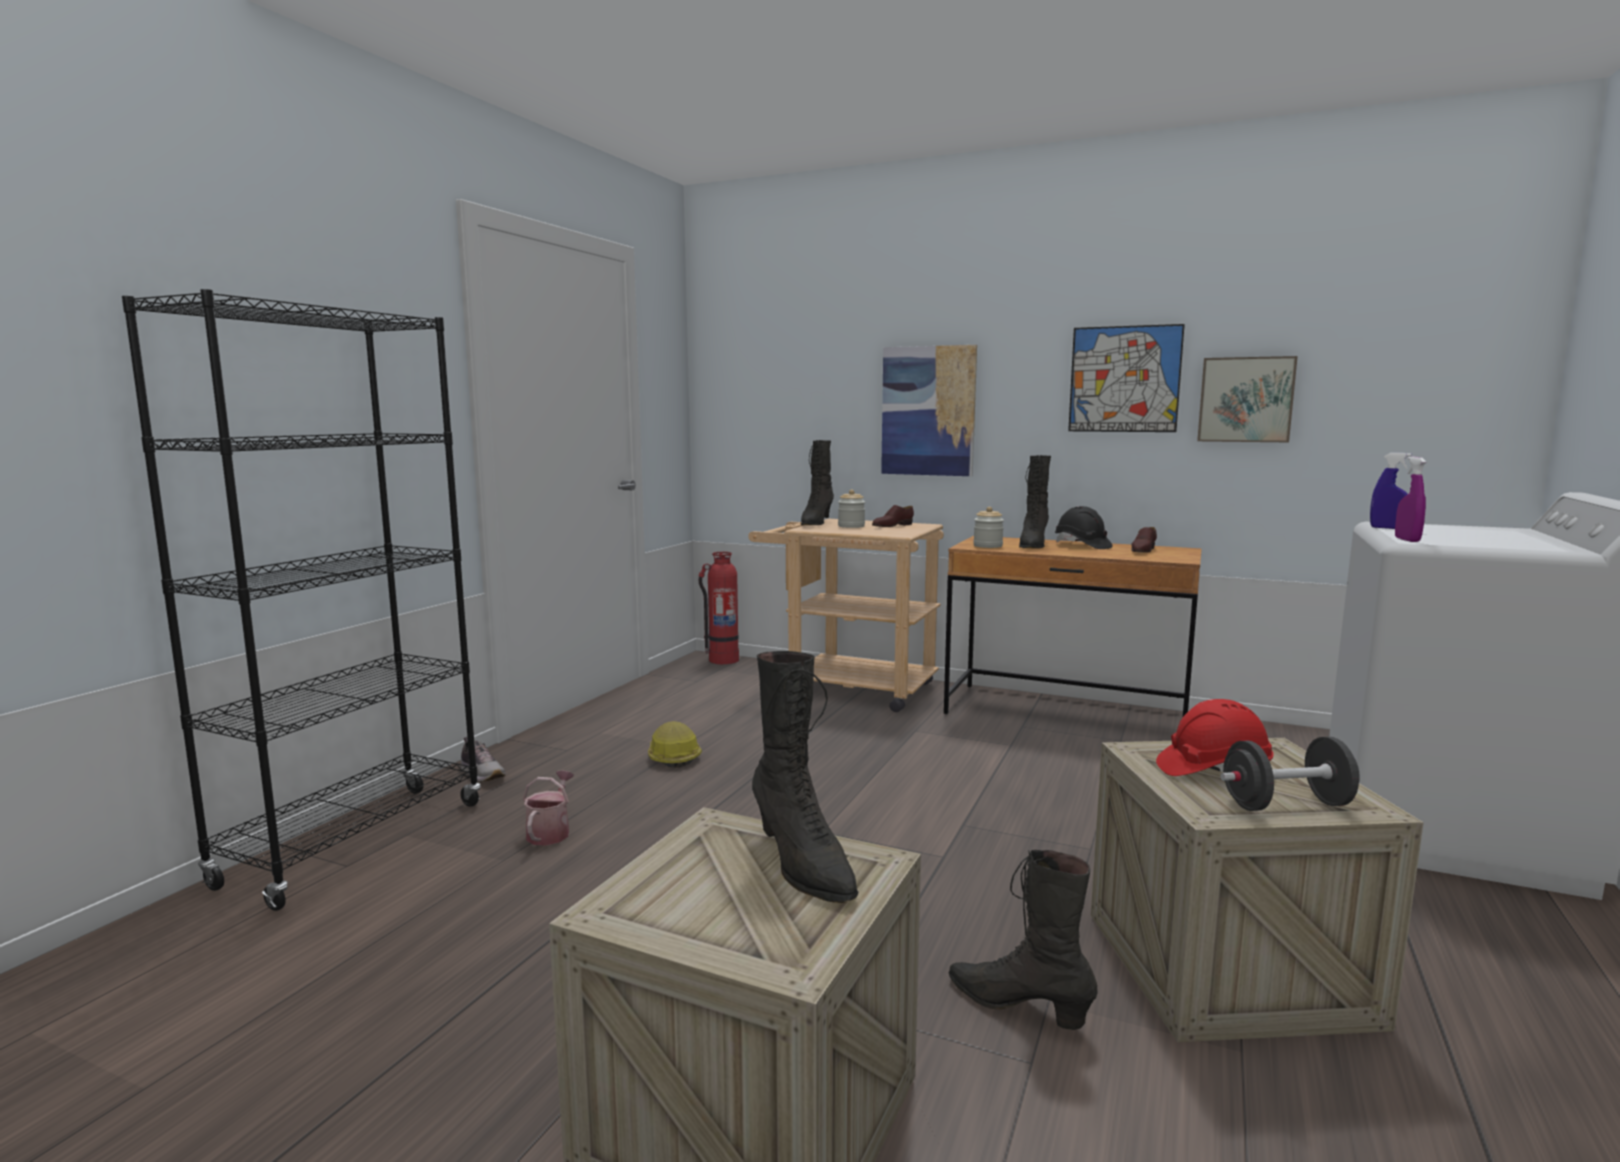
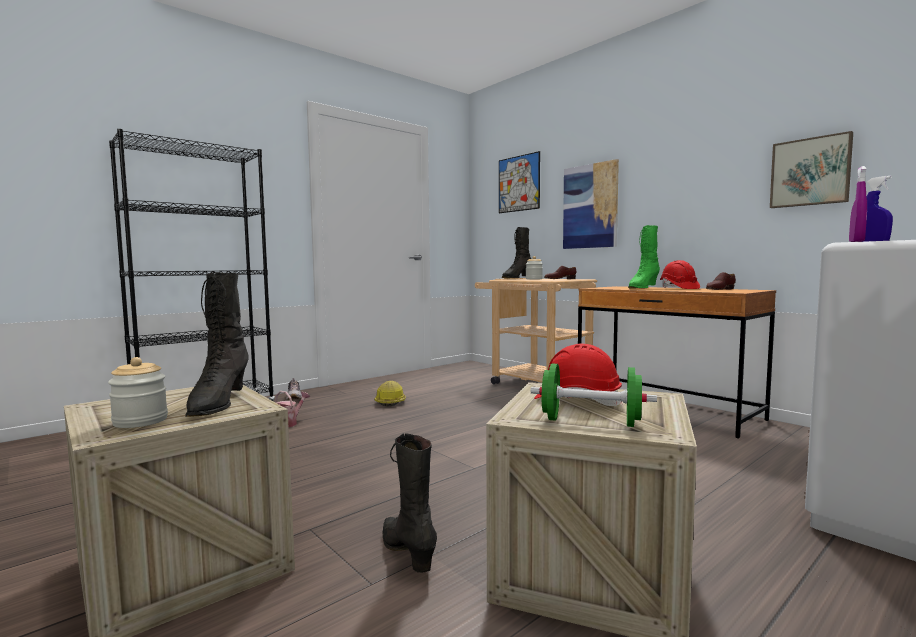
camera: 25 degrees right, 5 degrees down
fire extinguisher [699,552,739,664] -> none
jar [973,507,1004,548] -> jar moved to [108,357,168,428]
black boot [1019,455,1051,548] -> green boot [628,225,660,288]
black hard hat [1055,506,1113,549] -> red hard hat [660,260,700,289]
picture [1068,324,1185,432] -> picture moved to [499,151,540,213]
black dumbbell [1220,737,1360,811] -> green dumbbell [531,363,657,427]

